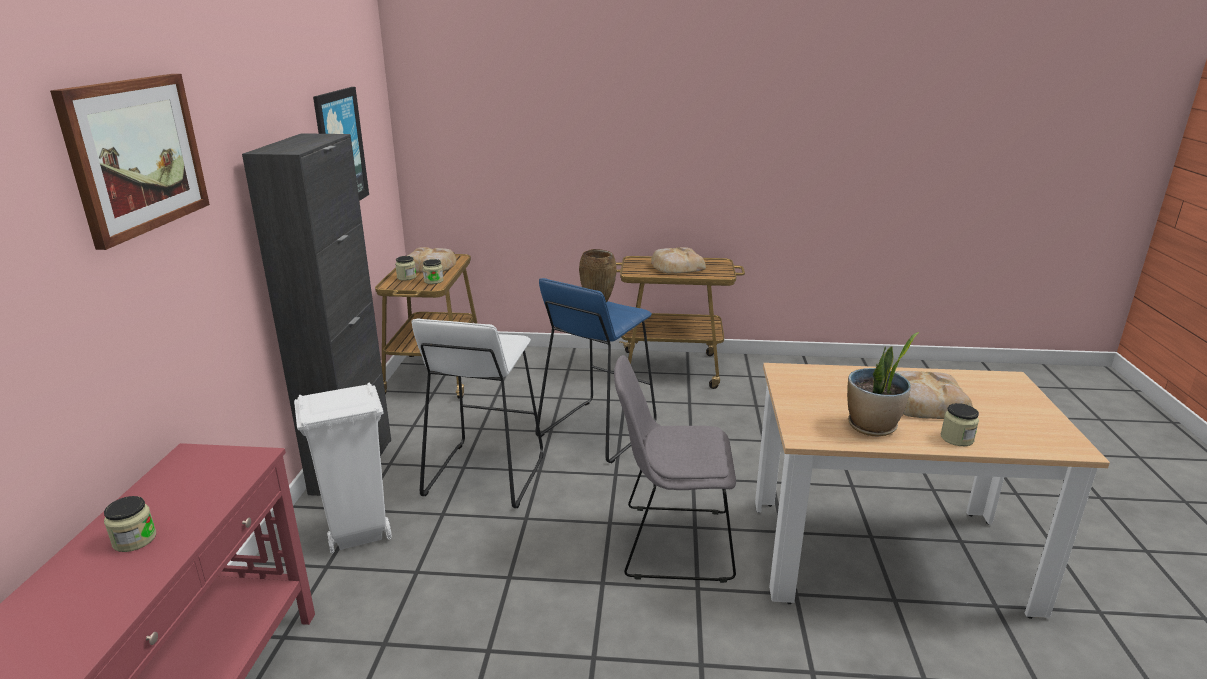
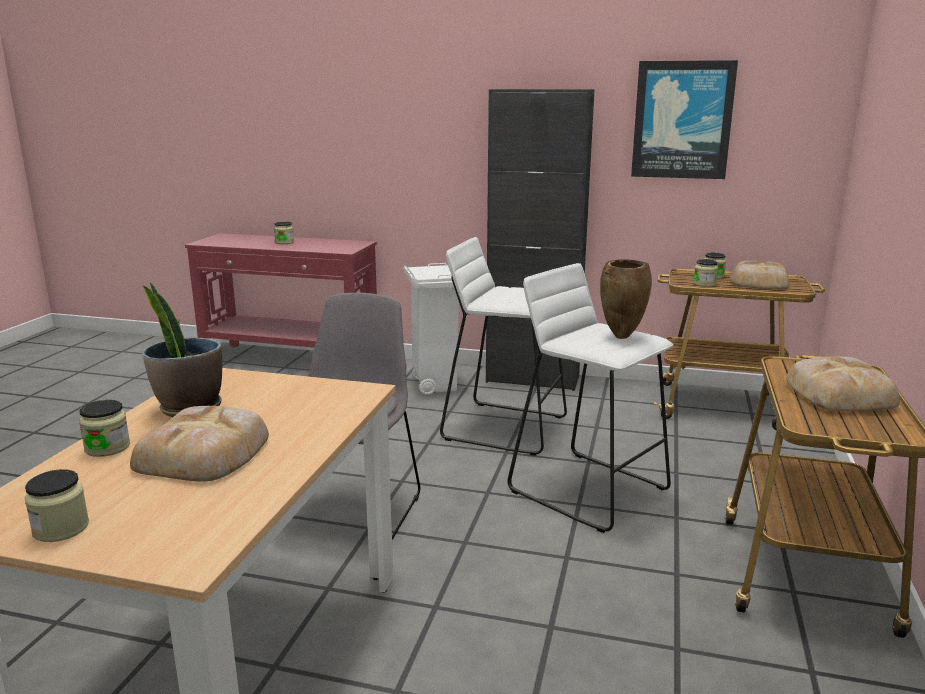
camera: 100 degrees right, 5 degrees down
picture [50,74,210,250] -> none
blue stool [535,278,657,463] -> white stool [508,263,674,533]
none -> jar [24,469,89,542]

